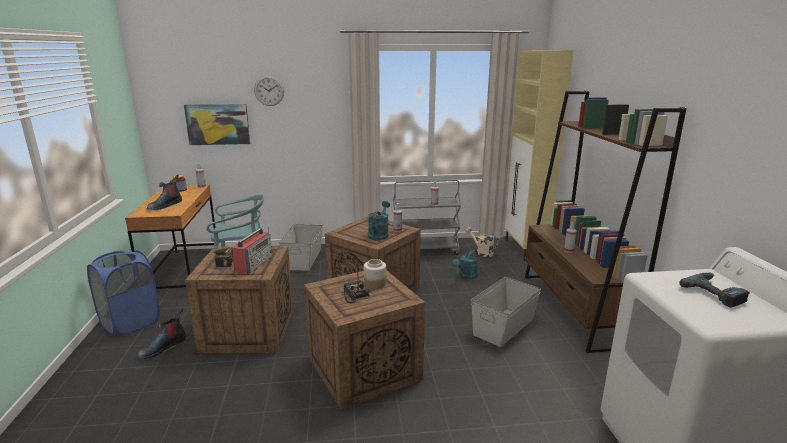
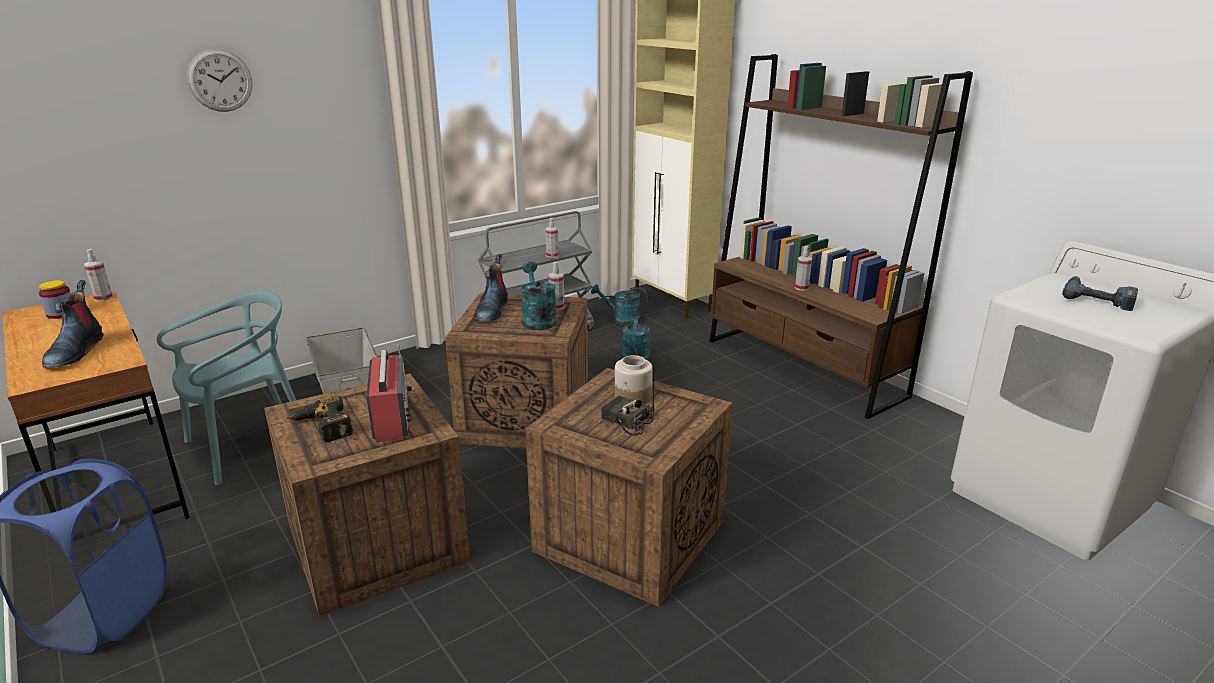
camera: 30 degrees left, 5 degrees up
boot [138,309,186,359] -> boot moved to [473,254,508,321]
picture [184,104,250,145] -> none
beige watering can [466,227,498,257] -> turquoise watering can [591,284,648,325]
grey storage box [471,277,541,347] -> none

